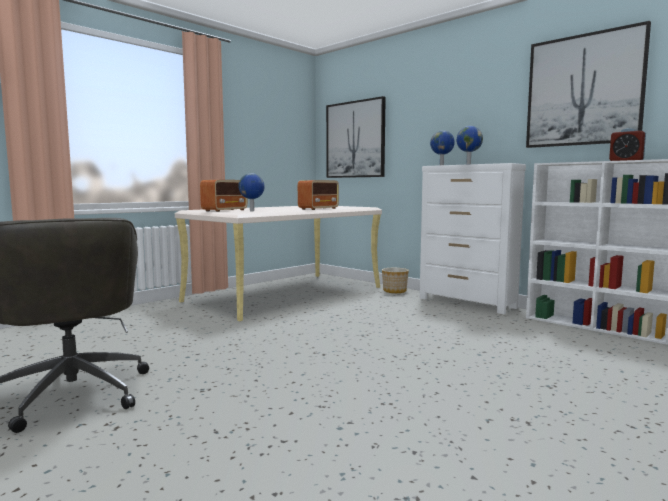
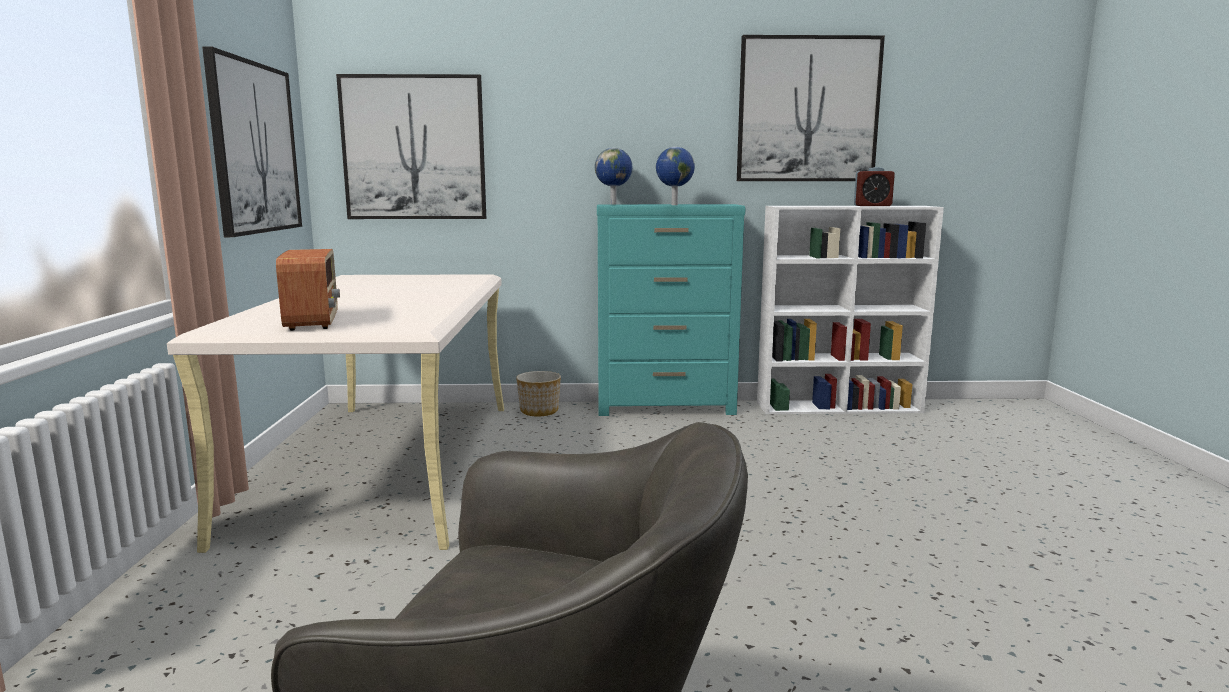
camera: 45 degrees left, 5 degrees up
globe [238,173,265,211] -> none
radio [298,180,339,210] -> none
white dresser [420,163,526,314] -> turquoise dresser [597,204,746,416]
none -> picture [202,46,302,237]

